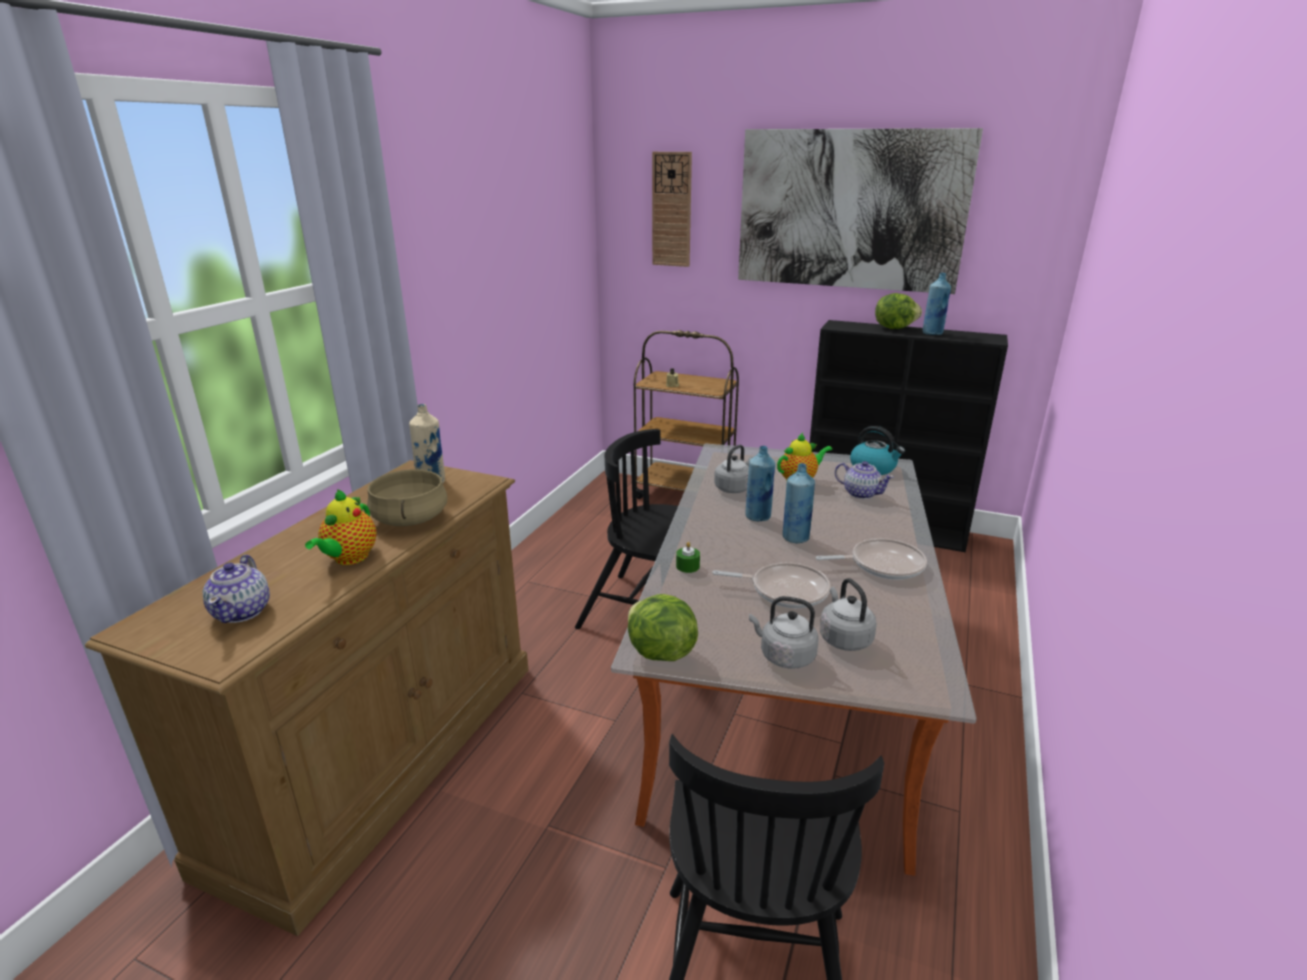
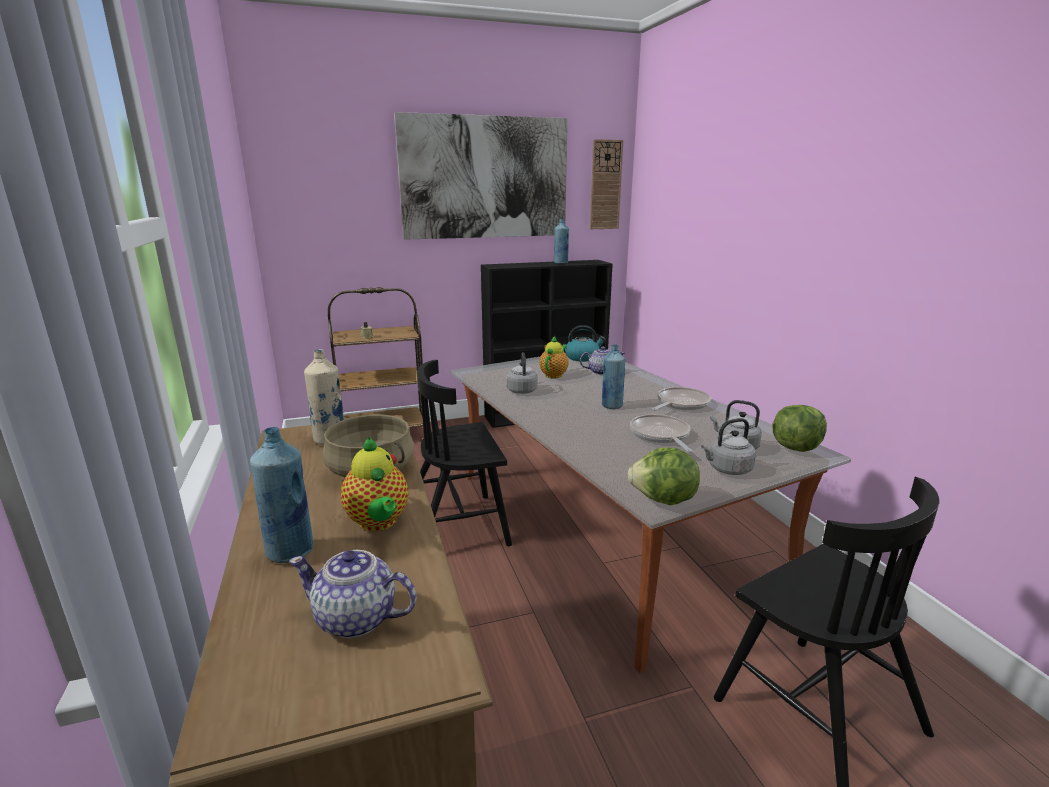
camera: 40 degrees left, 5 degrees down
teapot [203,555,270,623] -> teapot turned 150 degrees clockwise [289,550,417,638]
wall clock [652,152,692,267] -> wall clock moved to [590,139,624,229]
green candle [676,542,700,573] -> none
frying pan [712,562,831,608] -> frying pan turned 75 degrees counterclockwise [630,414,692,452]
blue bottle [745,446,775,521] -> blue bottle moved to [250,427,313,563]
lettuce [875,293,922,329] -> lettuce moved to [773,405,827,452]

